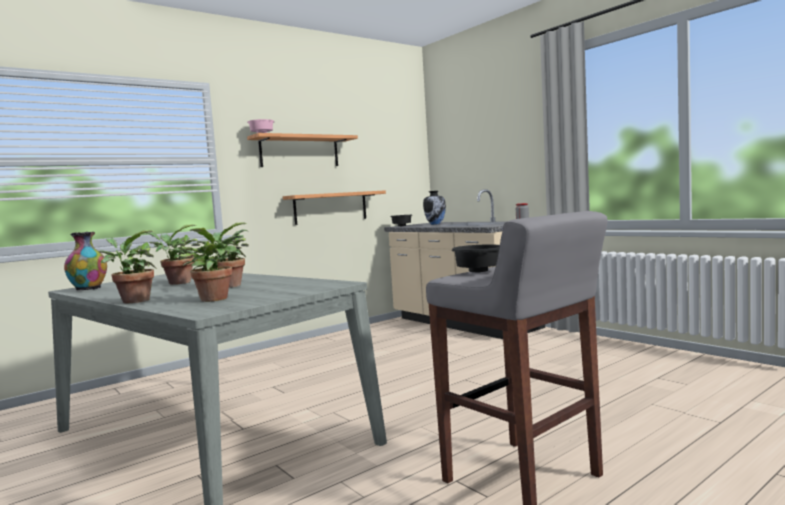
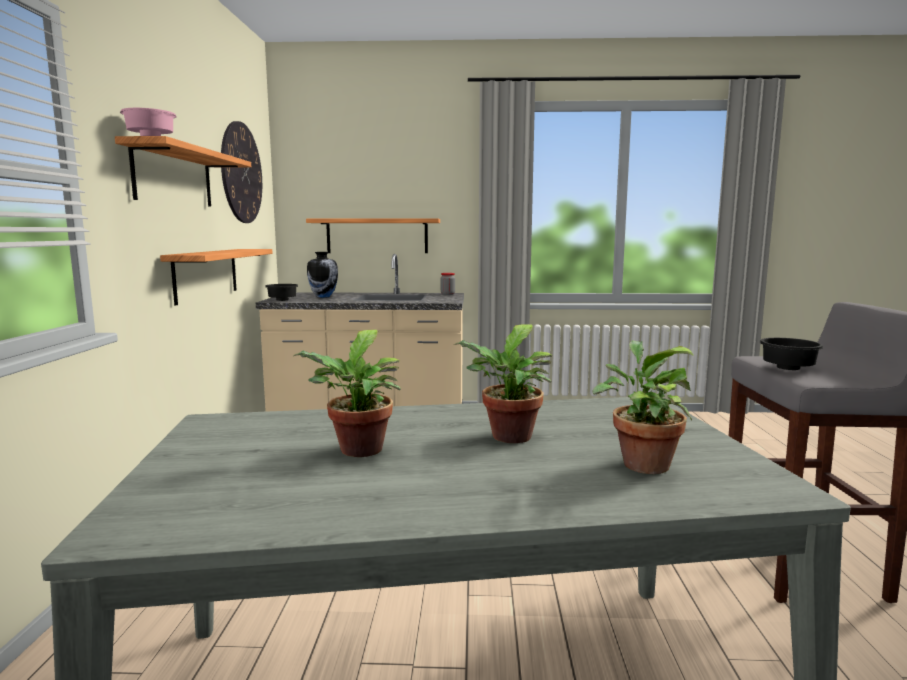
camera: 50 degrees left, 5 degrees up
vase [64,232,107,290] -> none
potted plant [98,230,157,303] -> none
none -> wall clock [221,121,262,223]
none -> shelf [306,218,440,253]

